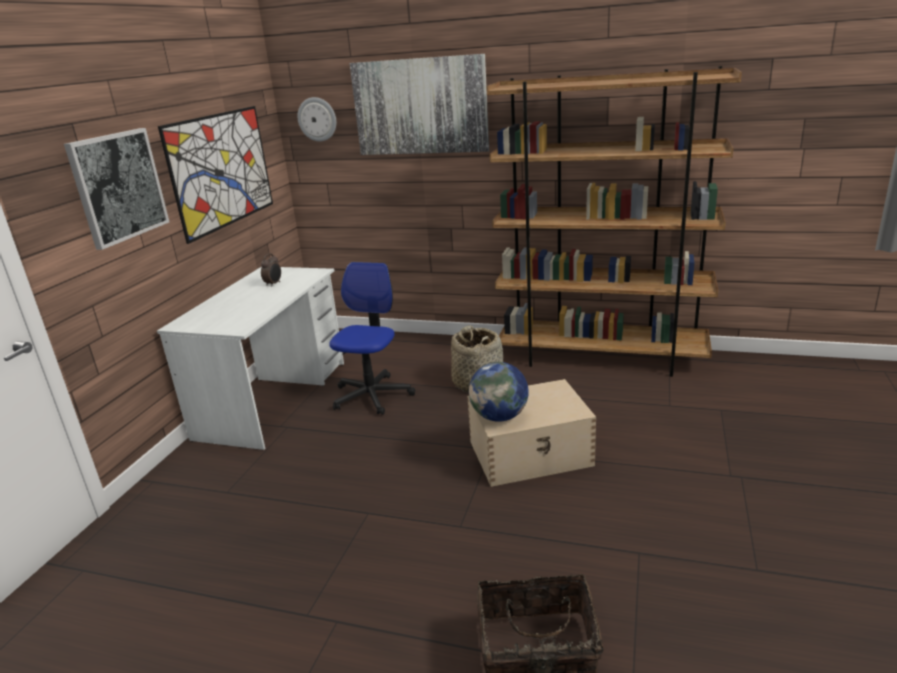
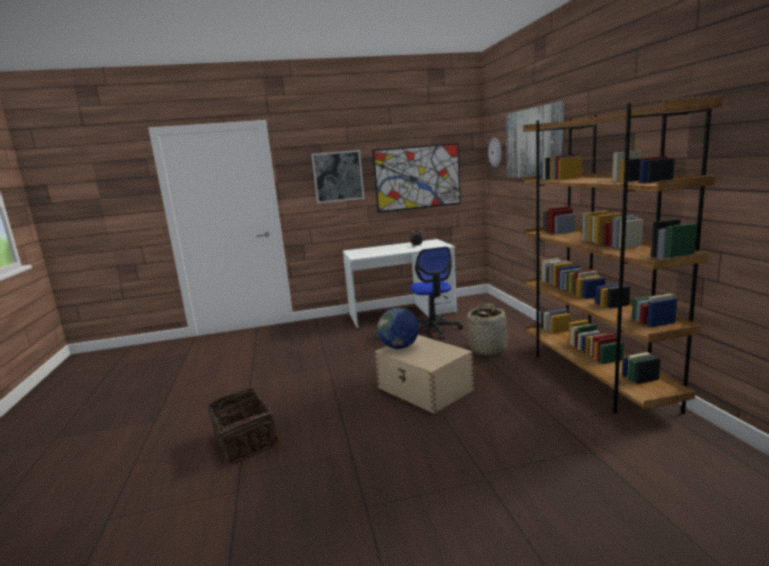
camera: 60 degrees right, 10 degrees down
office chair [329,262,415,415] -> office chair turned 90 degrees clockwise [410,247,463,340]

